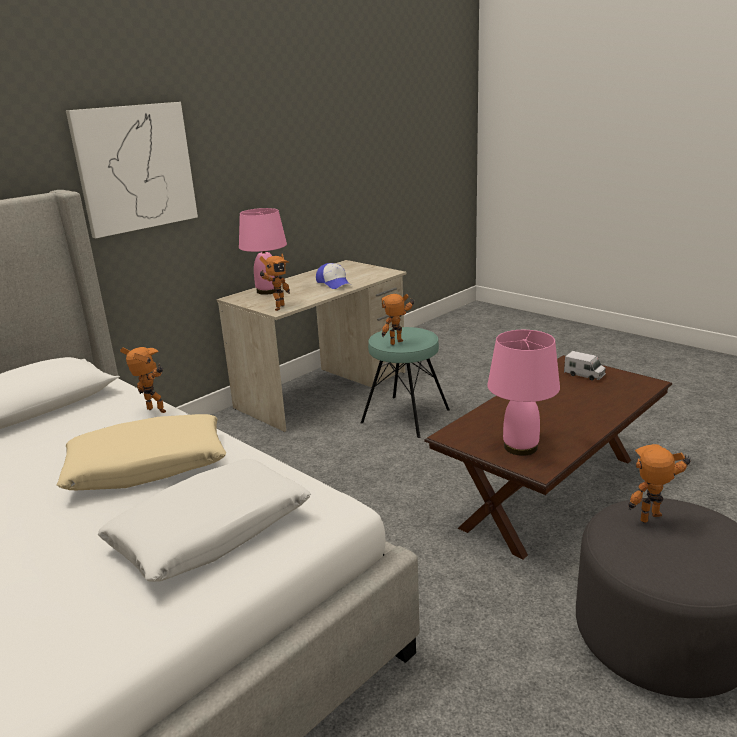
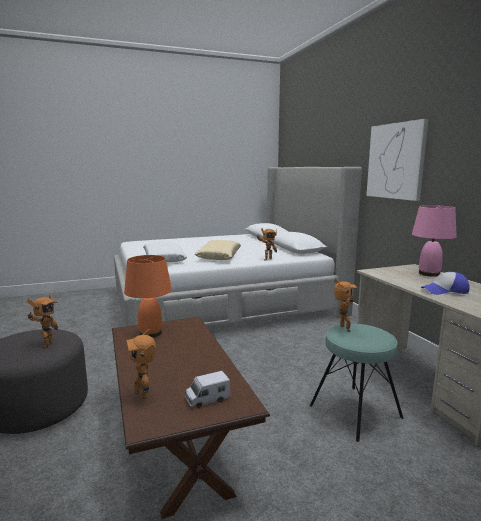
camera: 115 degrees right, 10 degrees down
toy robot [259,253,290,311] -> toy robot moved to [126,329,156,399]
pink table lamp [487,330,560,456] -> orange table lamp [124,255,172,338]

